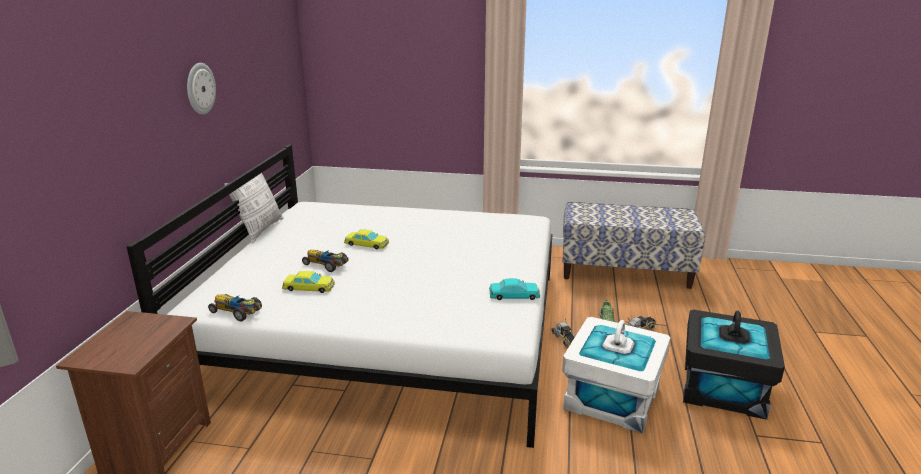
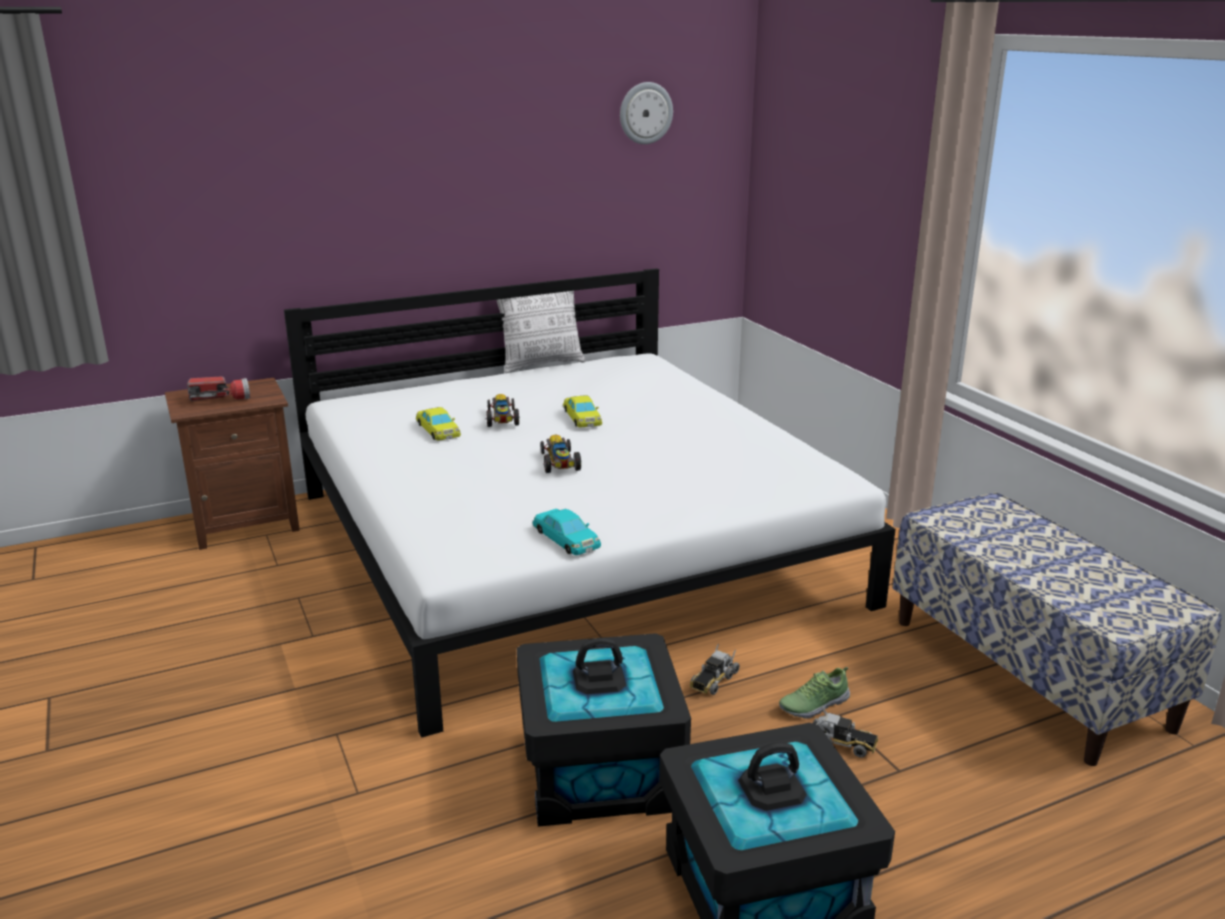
camera: 55 degrees right, 0 degrees up
wall clock [187,63,216,115] -> wall clock moved to [620,82,673,144]
toy car [208,294,262,322] -> toy car moved to [540,435,582,473]
white storage box [562,317,671,434] -> black storage box [517,633,691,827]
none -> flashlight [187,376,250,401]

